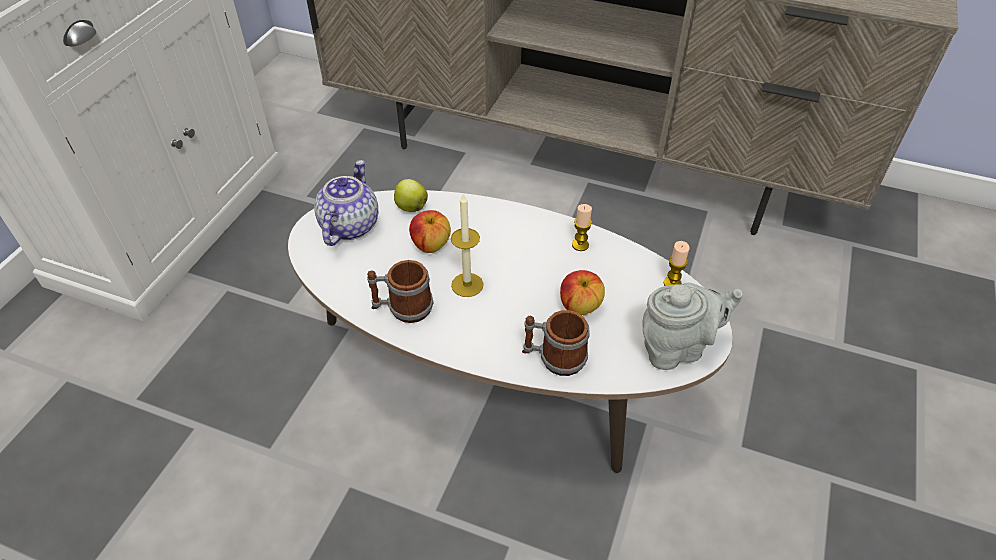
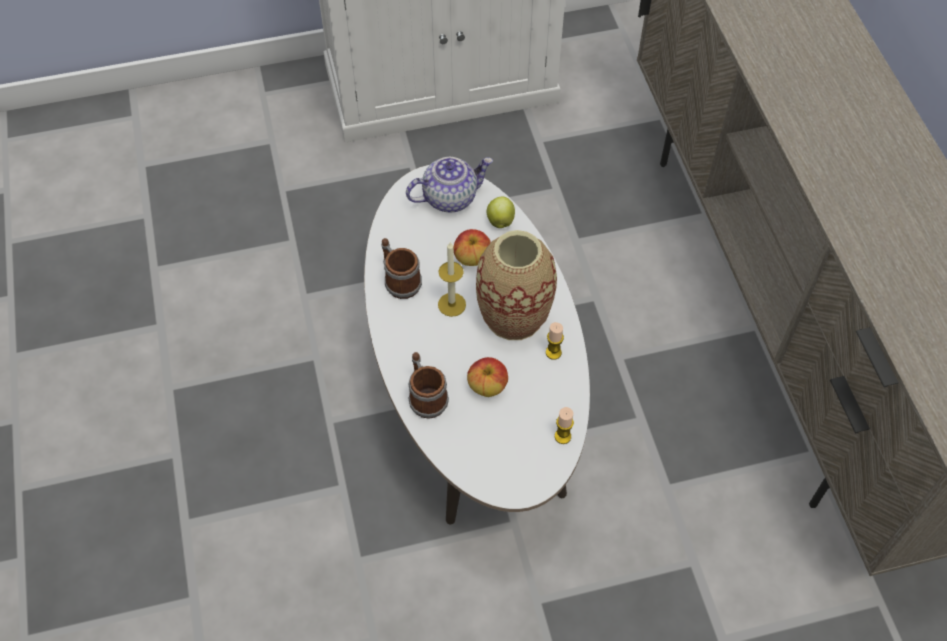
camera: 55 degrees right, 10 degrees up
grey teapot [642,283,743,370] -> none
none -> vase [476,230,557,340]

